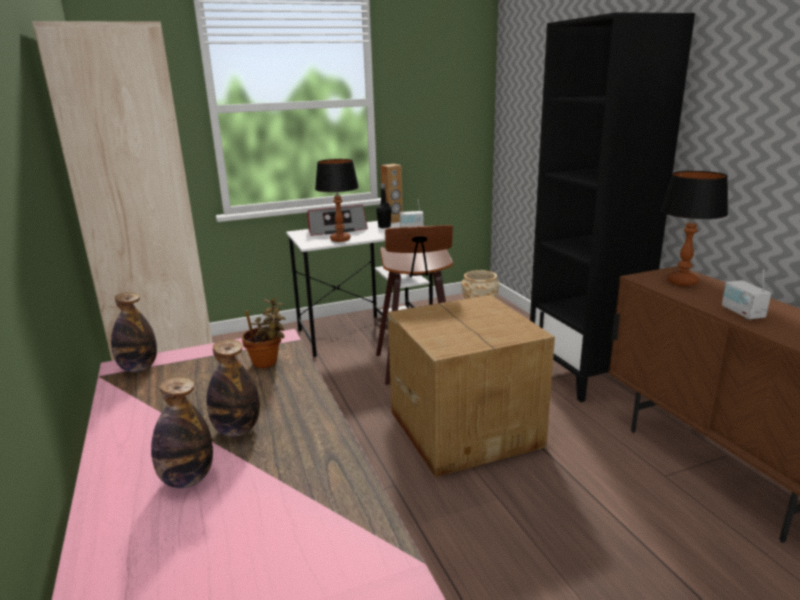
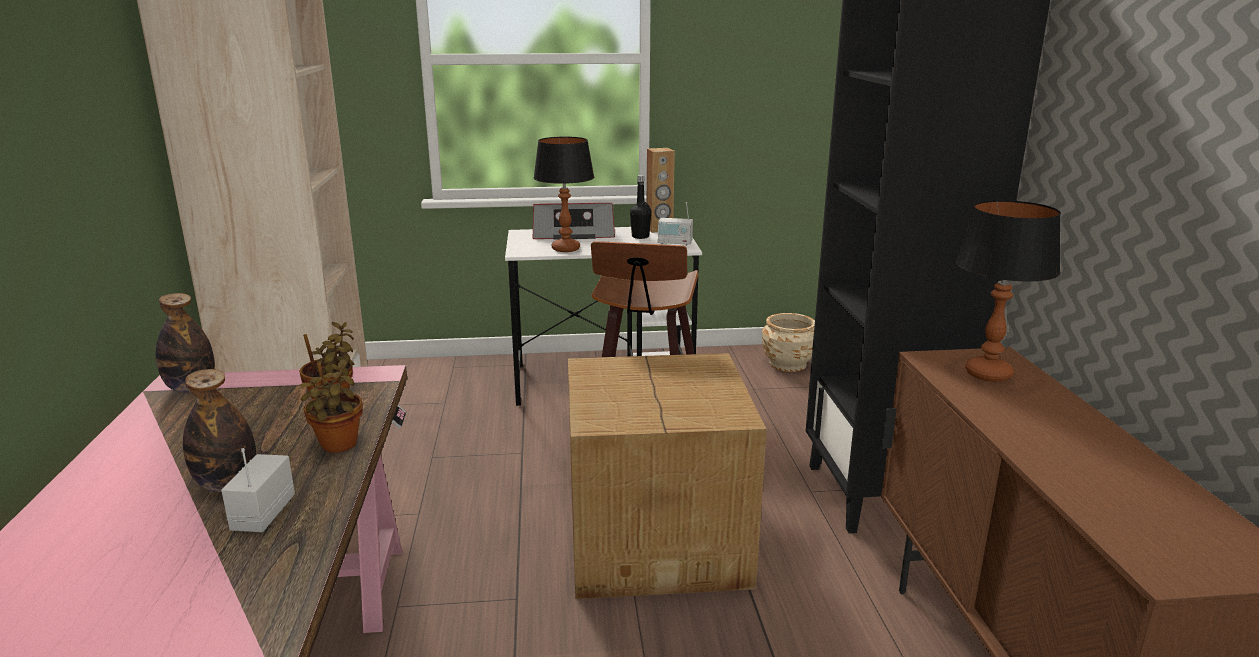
camera: 15 degrees right, 0 degrees up
bottle [151,377,213,488] -> none
radio [722,270,771,320] -> radio moved to [221,448,295,532]
none -> potted plant [299,359,363,453]

